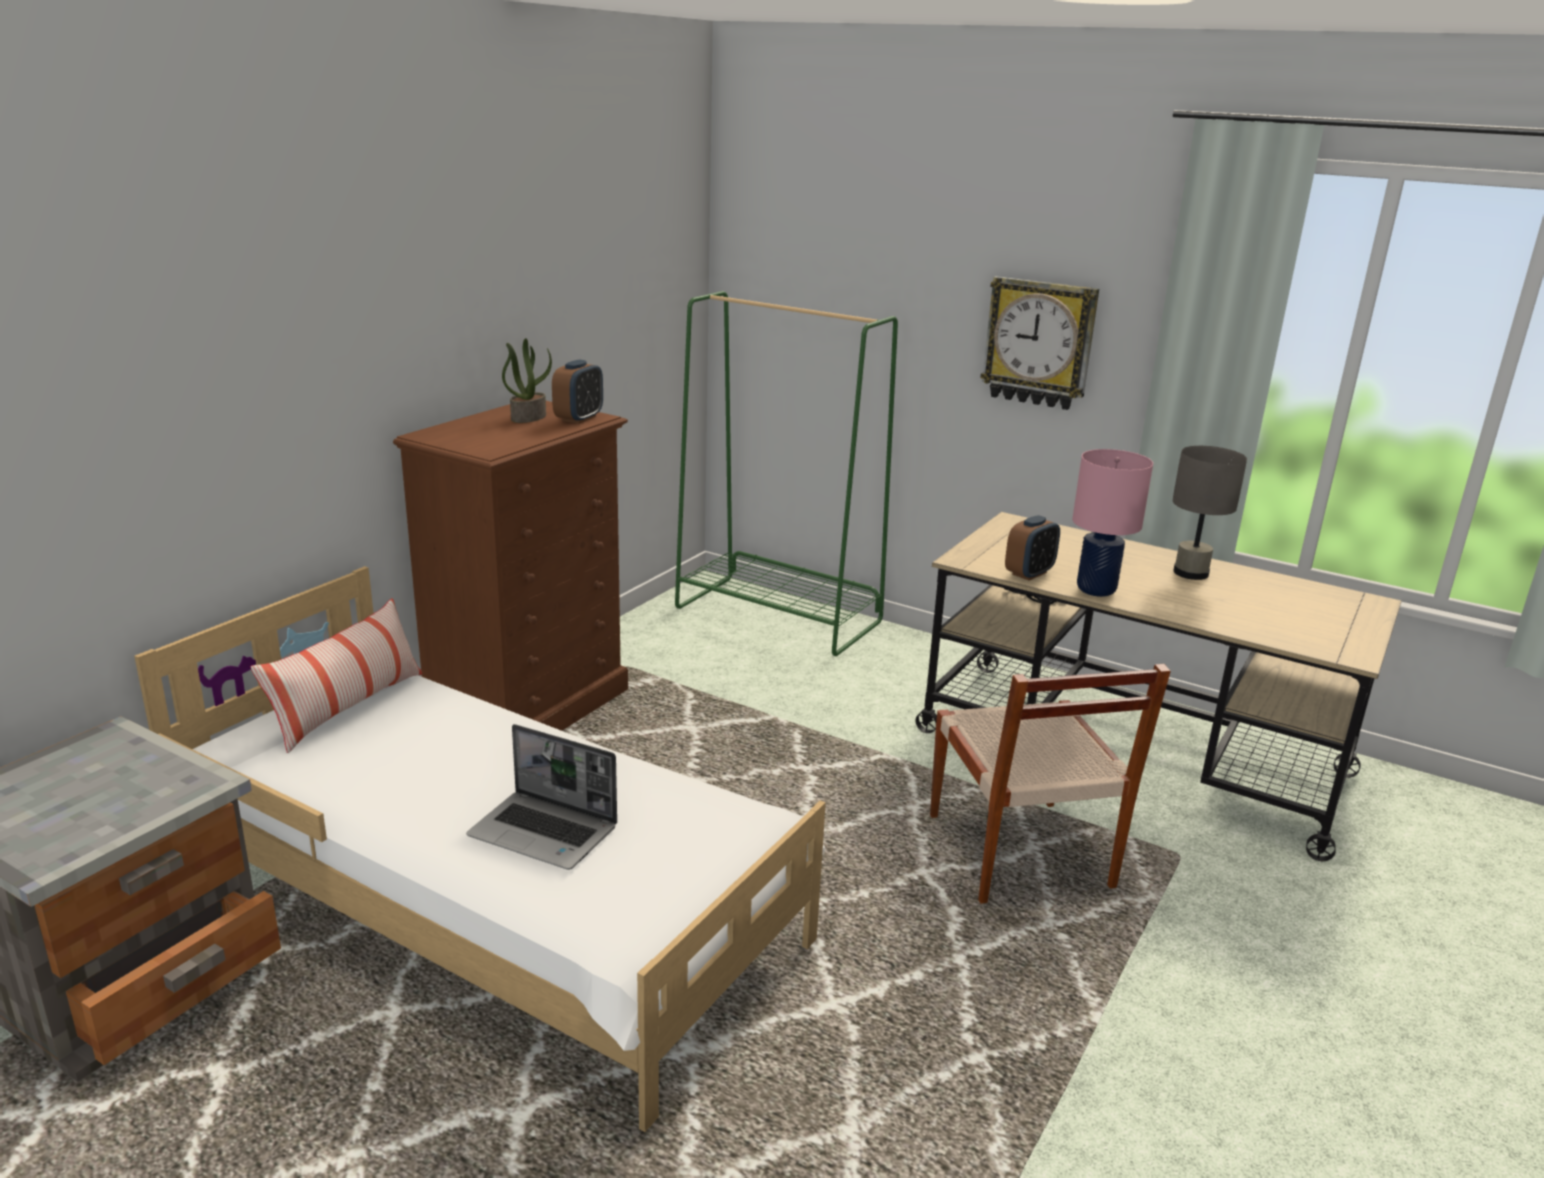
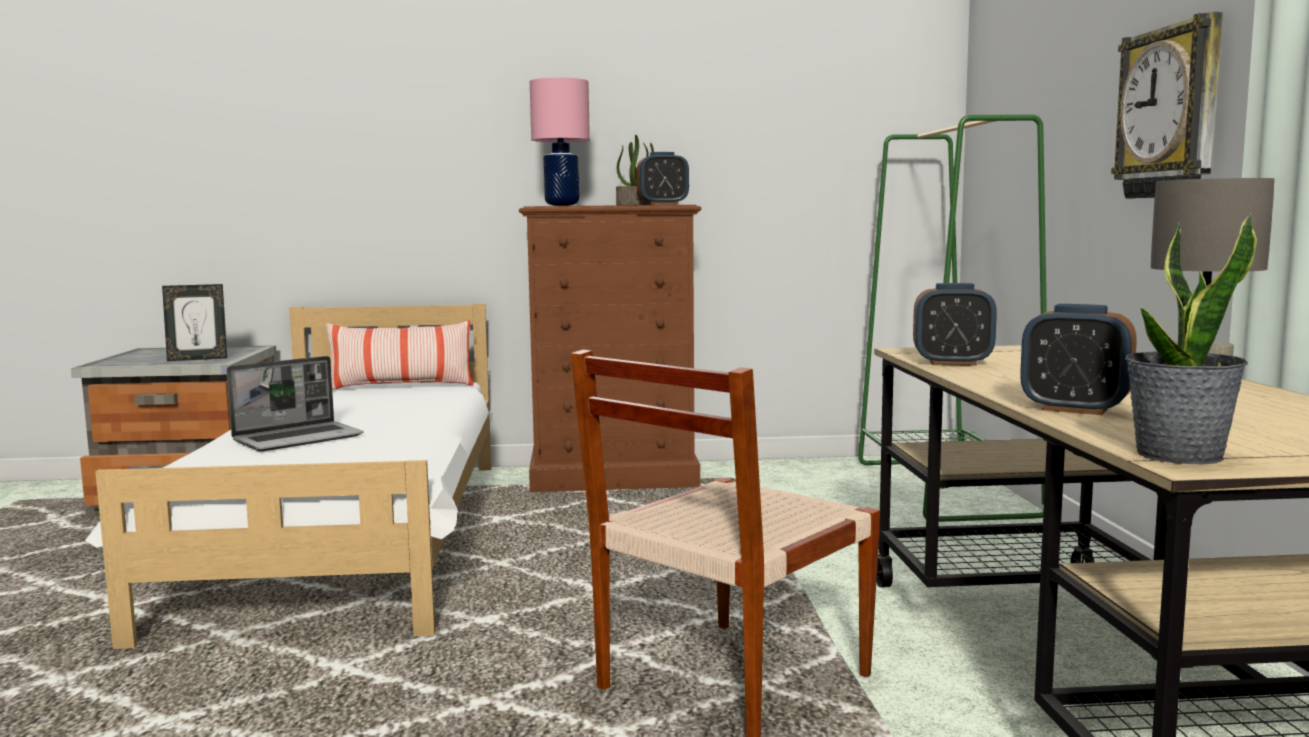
camera: 55 degrees right, 15 degrees down
laptop [466,724,617,870] -> laptop turned 120 degrees counterclockwise [227,356,364,452]
pink table lamp [1072,449,1153,597] -> pink table lamp moved to [530,77,590,206]
none -> picture frame [162,284,227,361]
none -> alarm clock [1020,304,1137,415]
none -> potted plant [1125,213,1257,464]

